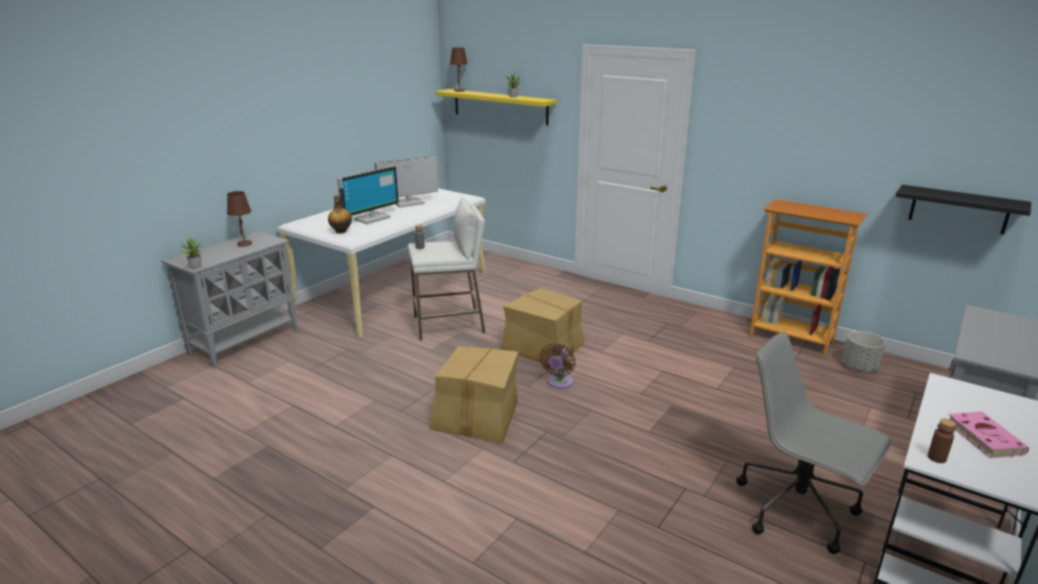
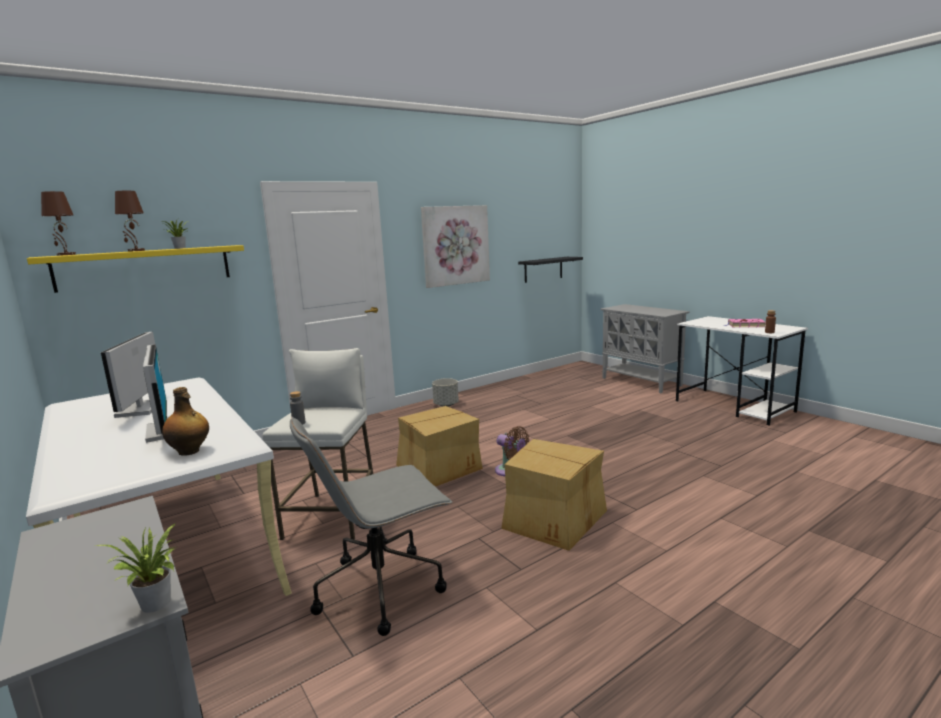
camera: 70 degrees left, 10 degrees down
brown table lamp [227,191,252,247] -> brown table lamp moved to [115,191,145,252]
grey office chair [736,332,893,554] -> grey office chair moved to [290,417,452,636]
bookcase [749,199,867,357] -> none
grey planter [842,331,886,371] -> grey planter moved to [432,378,459,407]
none -> picture [421,205,490,288]

